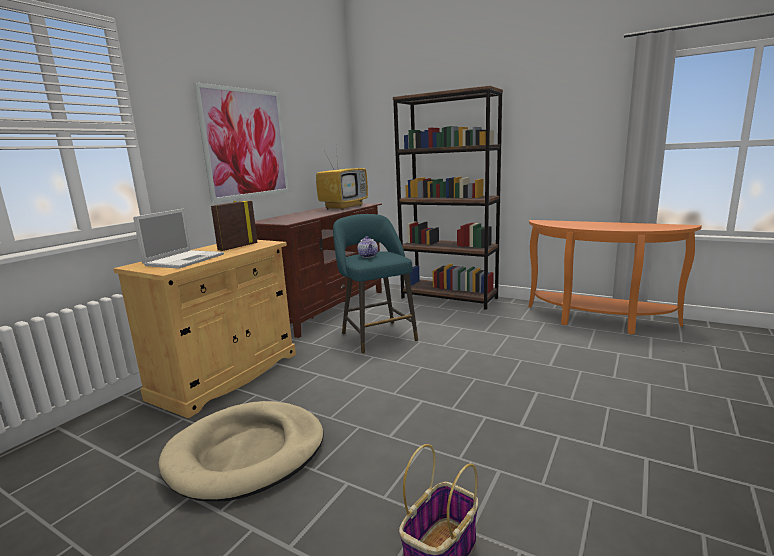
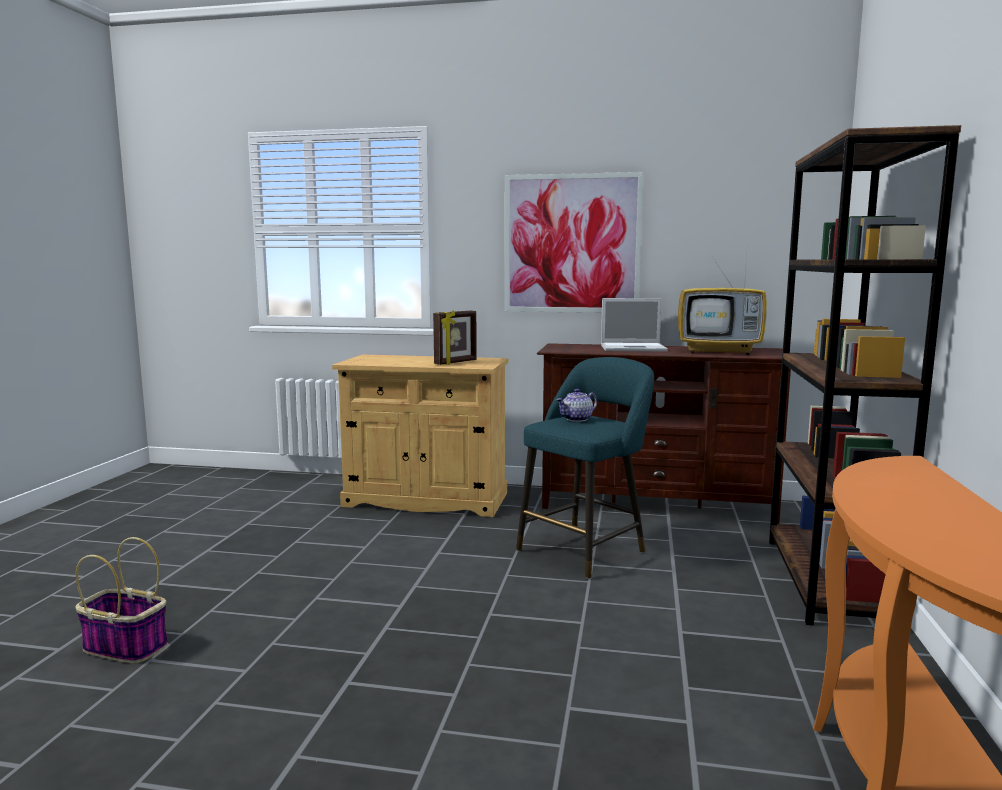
camera: 70 degrees right, 5 degrees down
laptop [133,209,224,269] -> laptop moved to [601,298,668,351]
beige dog bed [158,401,324,501] -> none
picture frame [211,200,258,251] -> picture frame turned 120 degrees clockwise [433,310,477,365]

